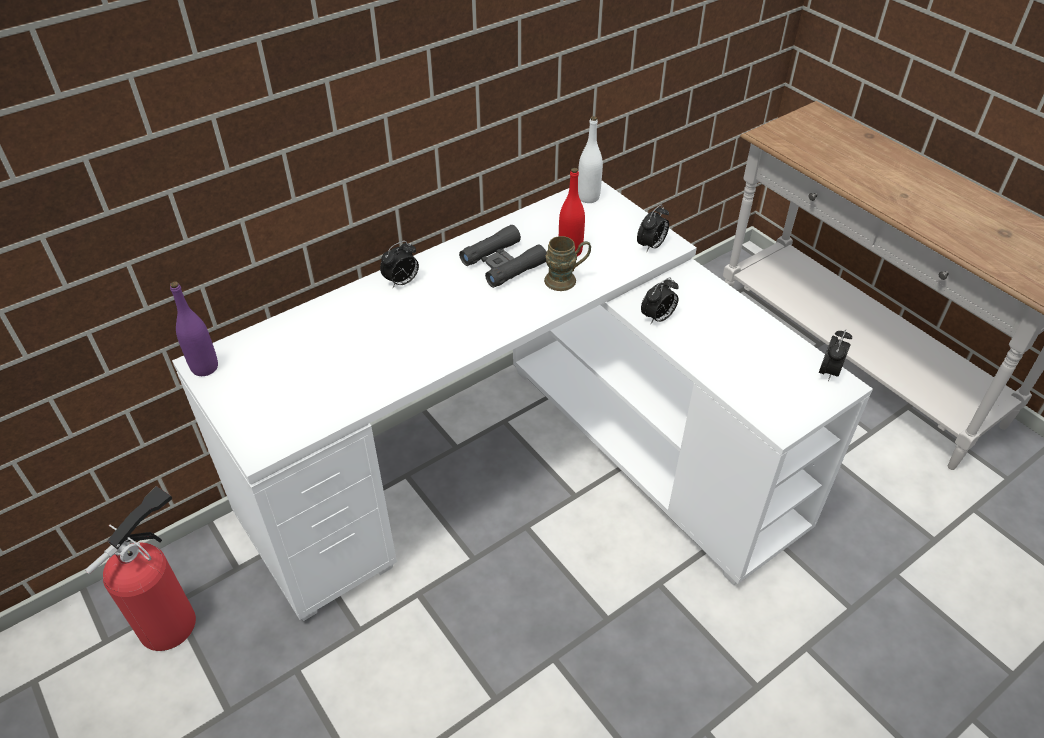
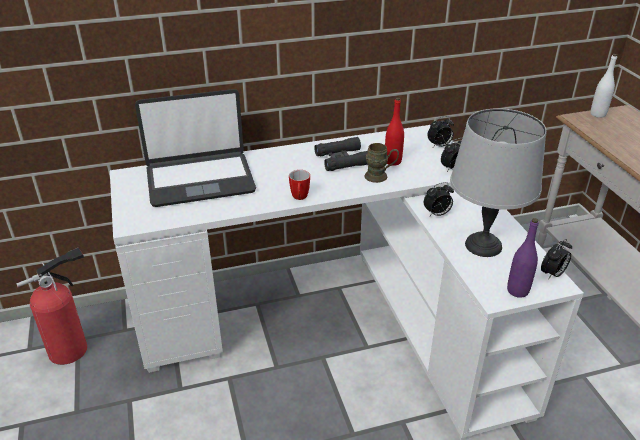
camera: 20 degrees right, 10 degrees down
purple bottle [170,282,218,376] -> purple bottle moved to [507,218,539,298]
alarm clock [380,241,419,288] -> alarm clock moved to [427,116,454,147]
white bottle [578,116,603,203] -> white bottle moved to [590,54,617,118]
none -> laptop [135,89,256,207]
none -> mug [289,170,310,200]
none -> grey table lamp [450,108,546,257]

